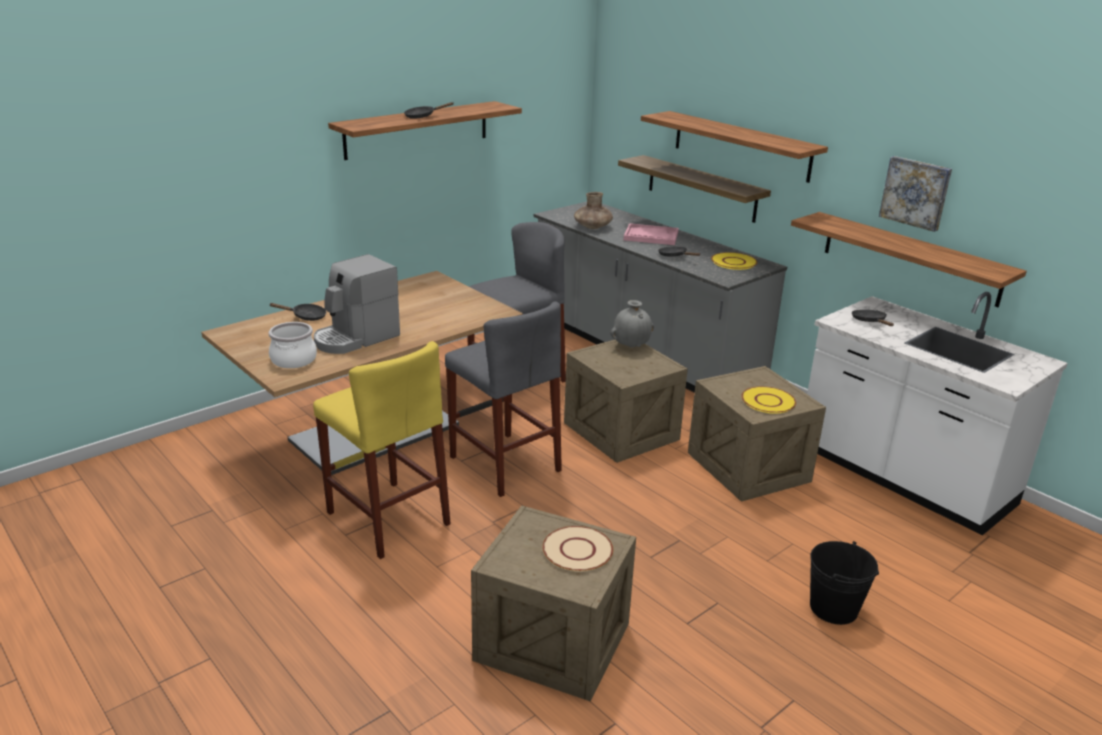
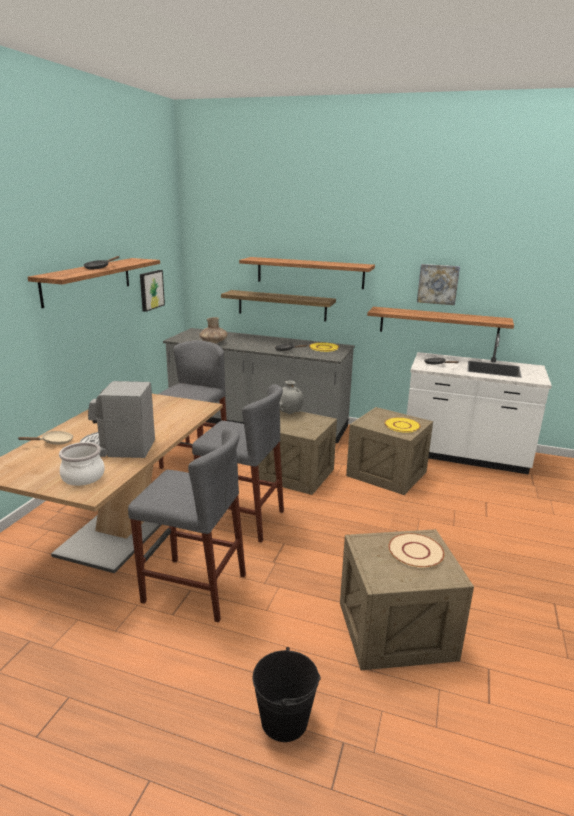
camera: 30 degrees left, 5 degrees down
black frying pan [269,303,326,321] -> beige frying pan [18,431,73,445]
yellow stool [313,341,451,559] -> grey stool [128,427,246,622]
coffee machine [314,254,400,354] -> coffee machine turned 75 degrees clockwise [80,381,155,458]
pink tray [624,223,679,245] -> none
black bucket [810,541,879,625] -> black bucket moved to [253,647,321,742]
none -> picture [140,270,165,312]

